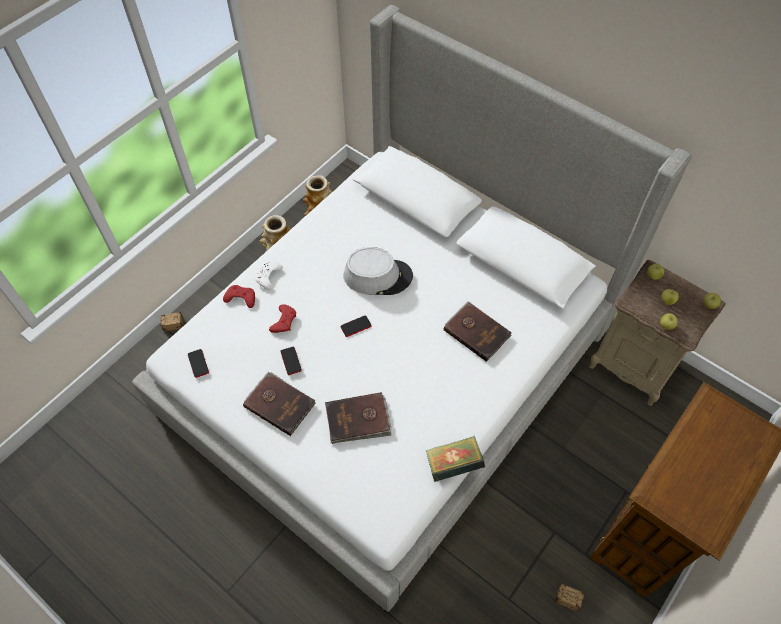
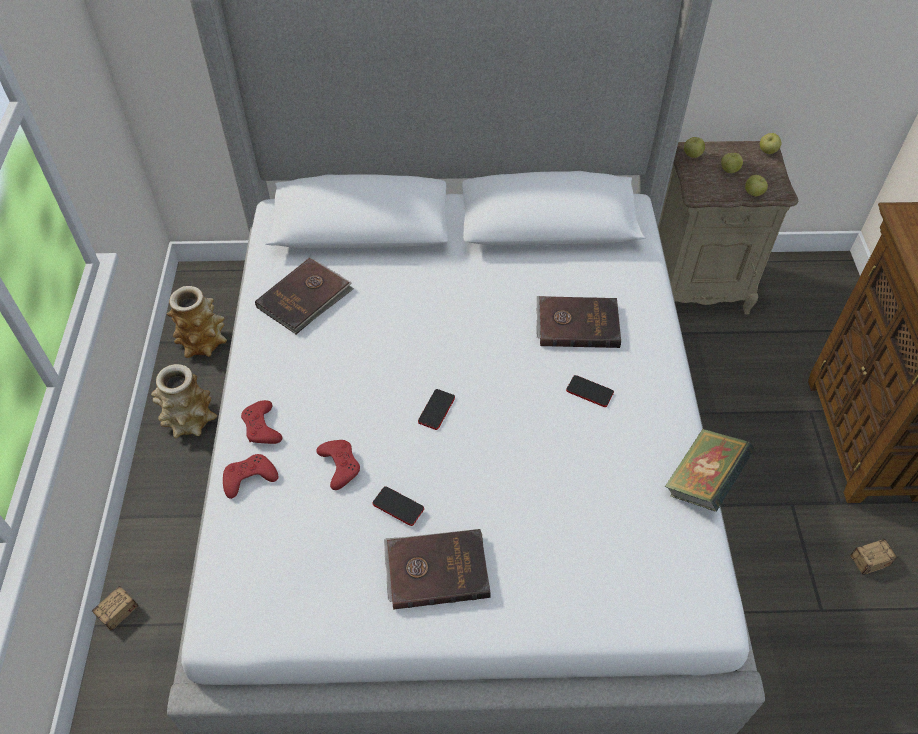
camera: 40 degrees left, 5 degrees down
phone [188,349,209,378] -> phone moved to [566,375,614,407]
white game controller [255,262,283,290] -> red game controller [241,400,282,444]
brown book [325,392,392,444] -> brown book moved to [255,258,354,334]
grey hat [344,247,413,295] -> none

